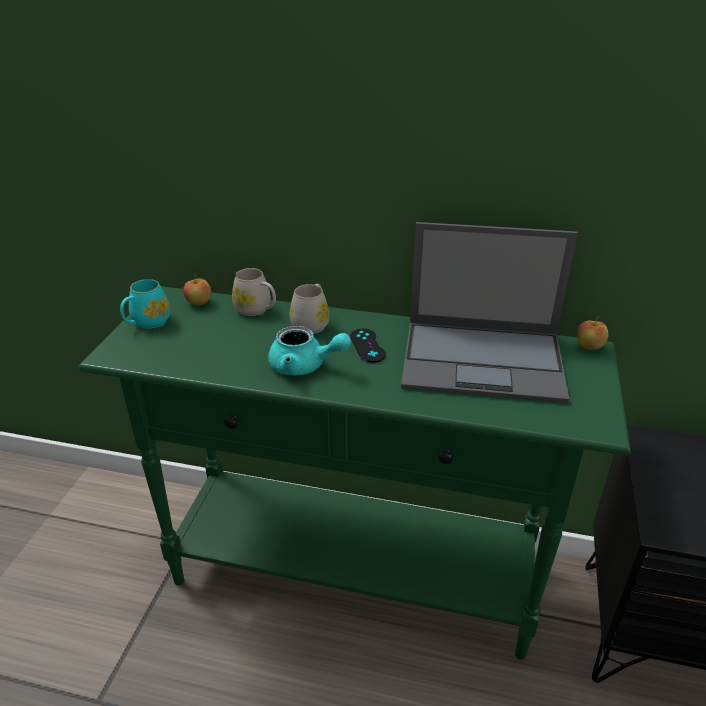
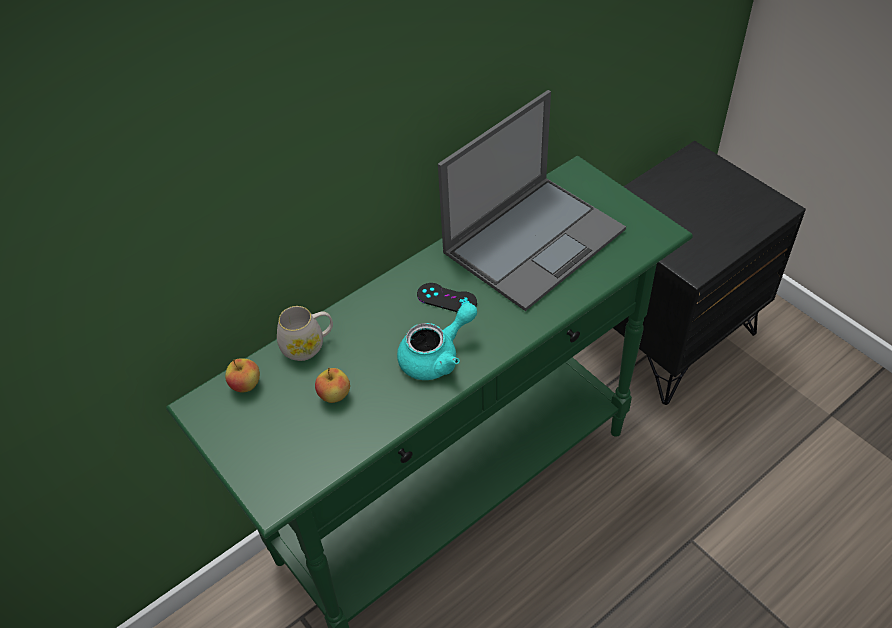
camera: 50 degrees left, 15 degrees up
turquoise mug [120,279,170,329] -> none
white mug [290,284,329,334] -> none
apple [577,316,609,350] -> apple moved to [315,368,350,403]

